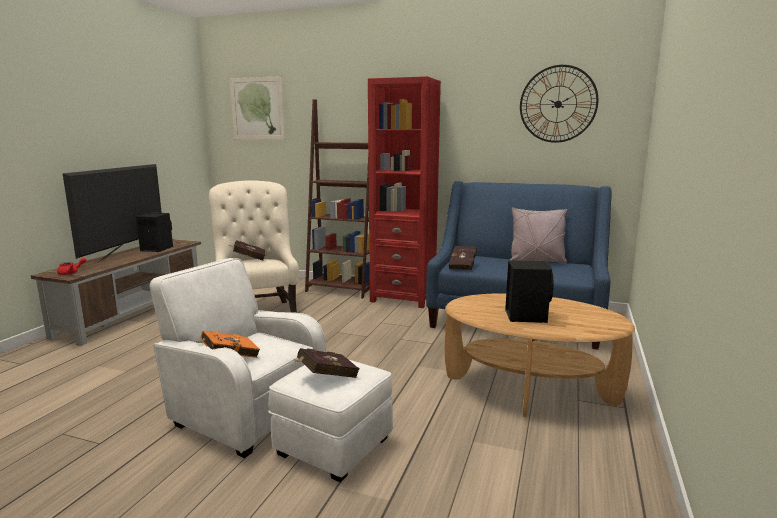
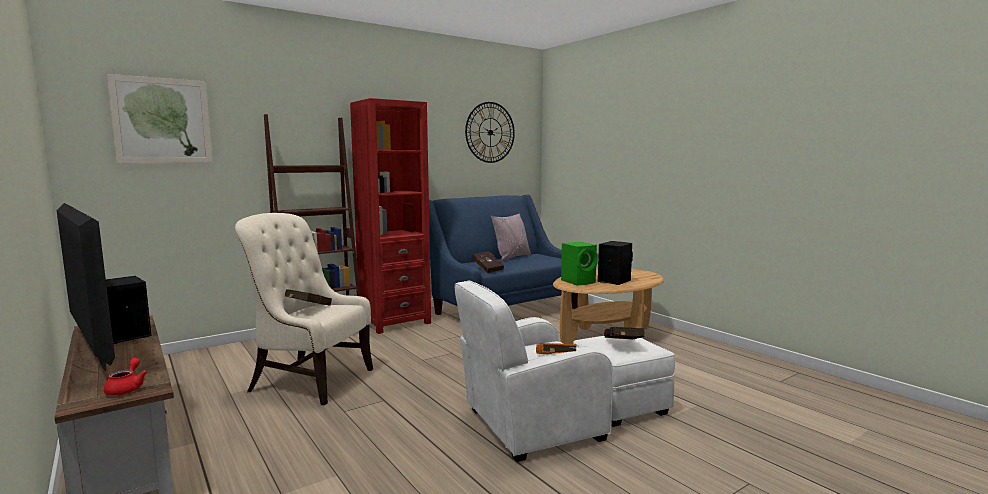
camera: 55 degrees left, 5 degrees down
none -> green speaker [561,241,598,286]

